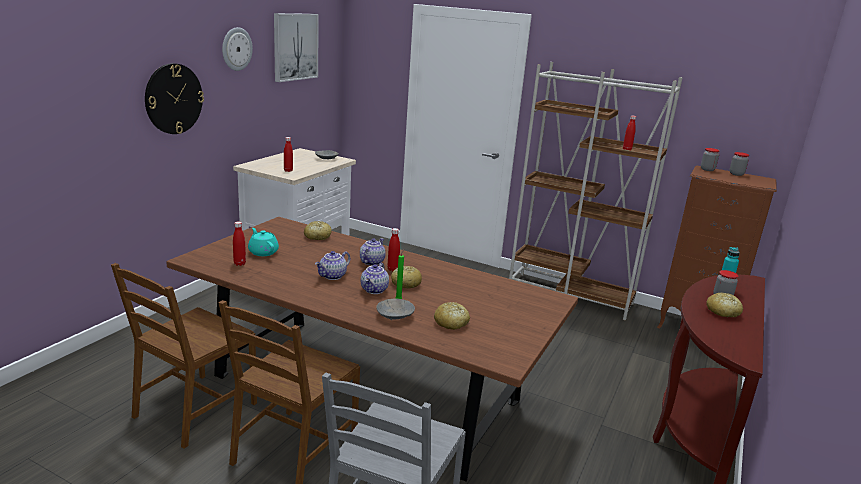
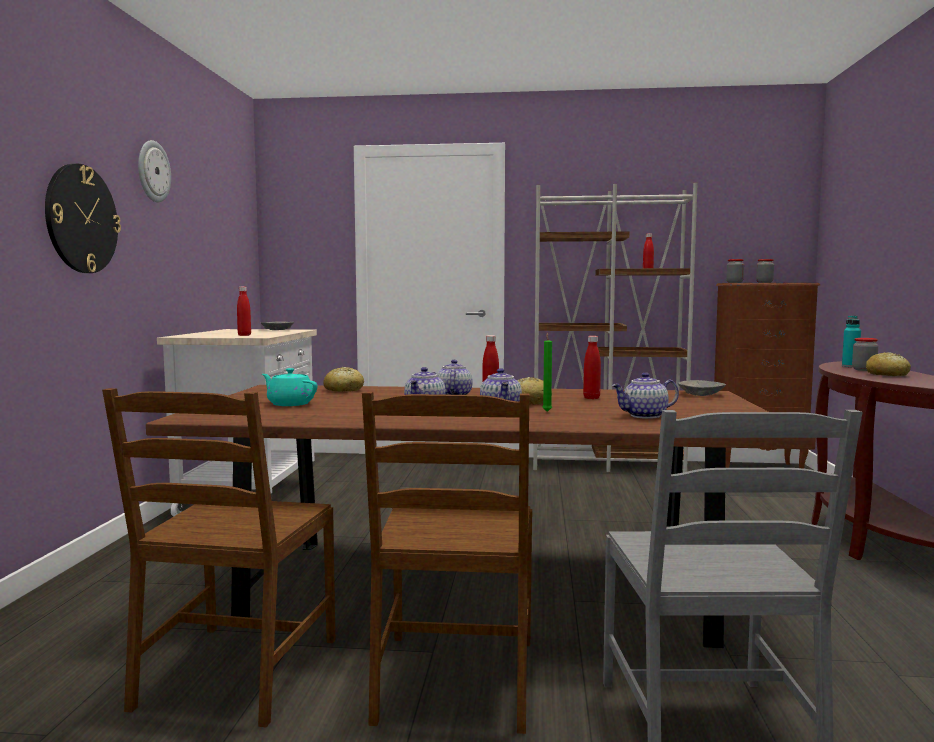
camera: 20 degrees left, 15 degrees down
red bottle [233,222,246,266] -> red bottle moved to [583,336,601,399]
picture [274,13,319,82] -> none
grey bowl [376,299,415,320] -> grey bowl moved to [678,380,726,396]
bread [434,302,470,330] -> teapot [611,373,679,419]

